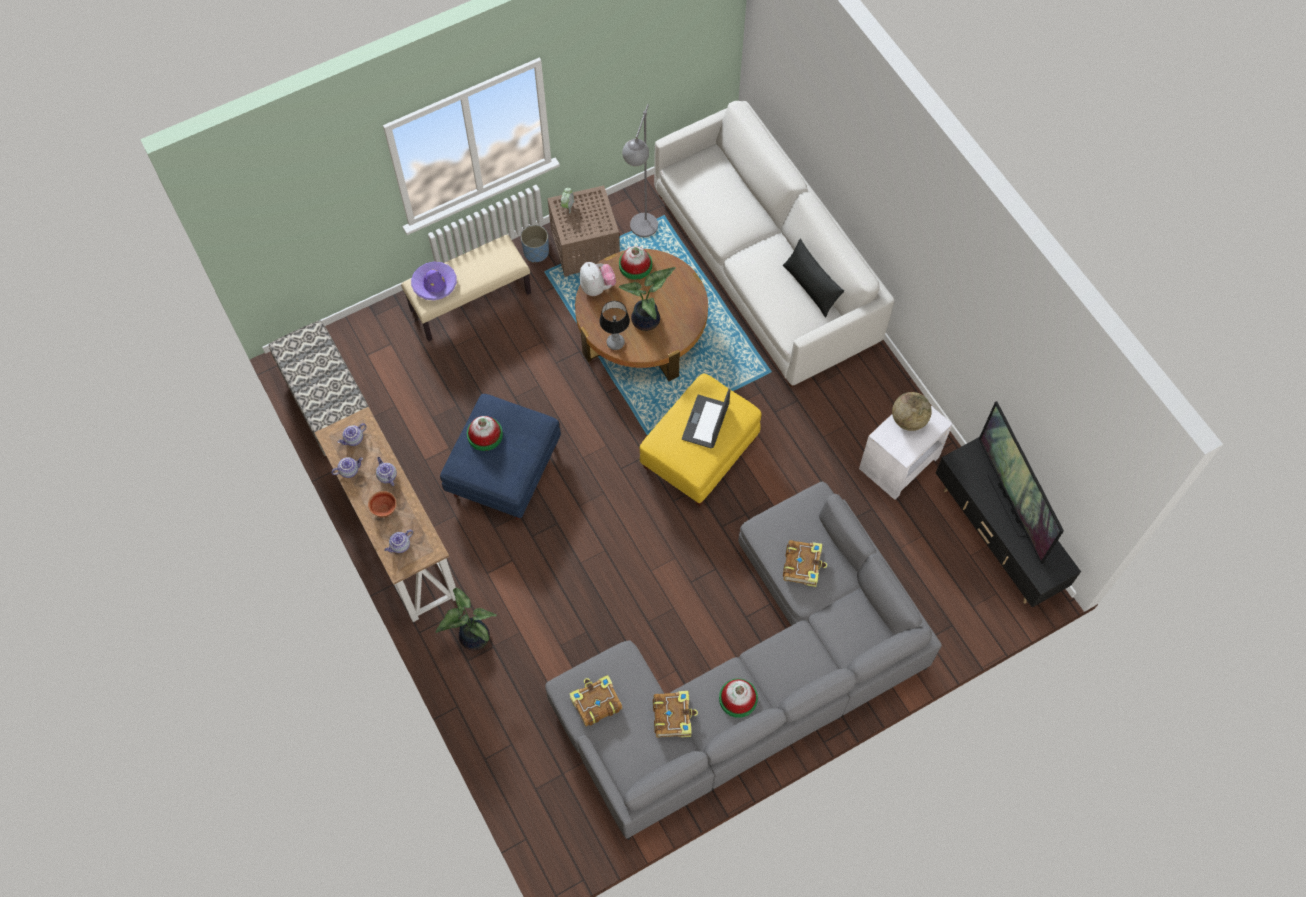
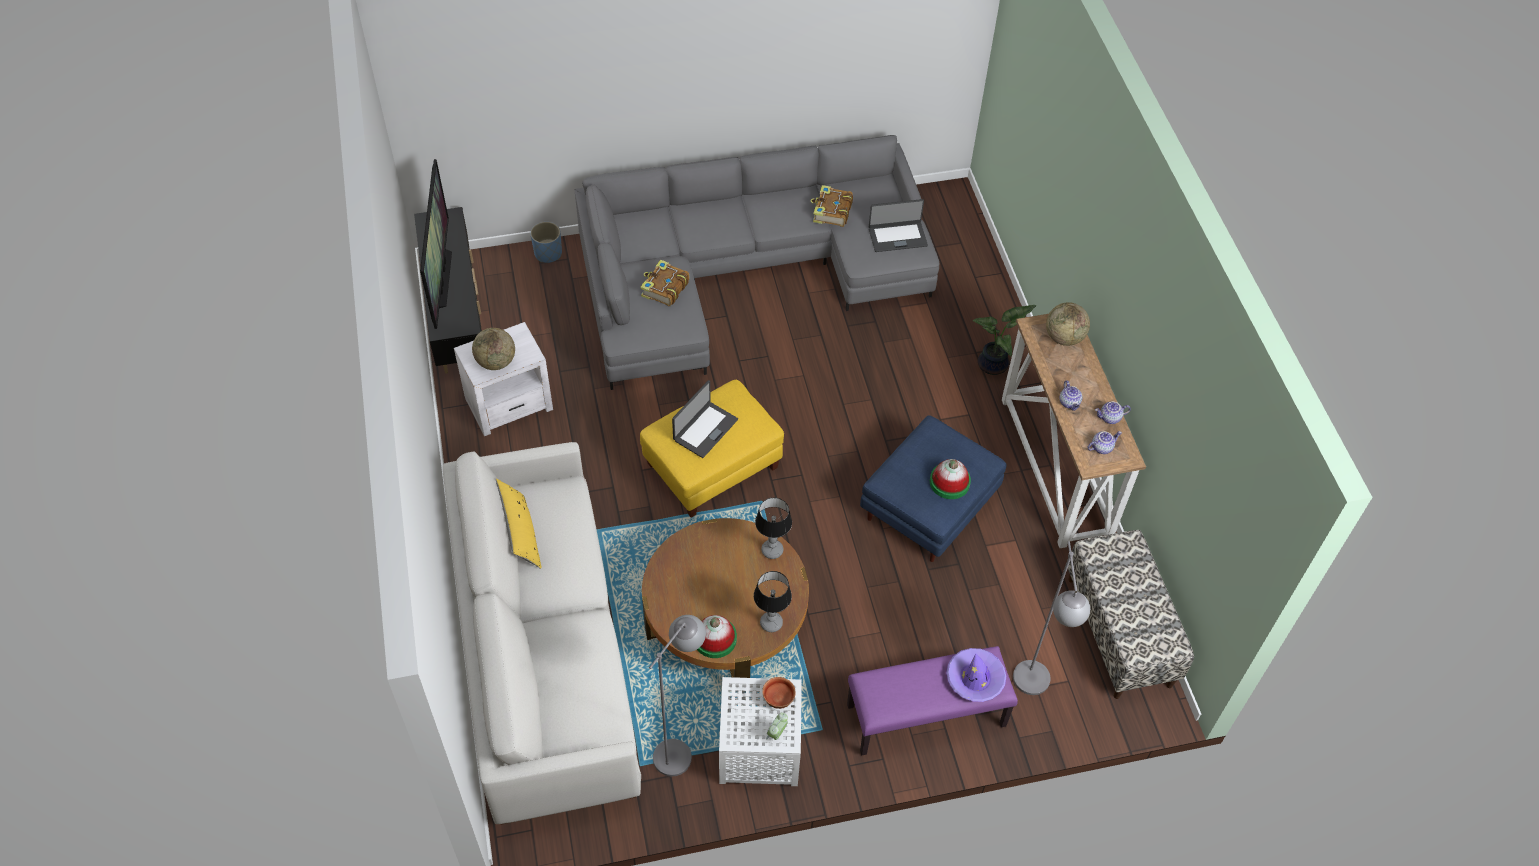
camera: 165 degrees left, 10 degrees down
bowl [368,491,397,518] -> bowl moved to [762,677,796,709]
teapot [384,530,413,553] -> globe [1046,302,1090,346]
beige bench [401,235,531,341] -> purple bench [847,646,1018,756]
blue planter [521,225,549,263] -> blue planter moved to [530,222,562,263]
brown side table [548,186,620,277] -> white side table [719,677,802,786]
book [569,675,622,726] -> laptop [869,199,928,252]
plush toy [580,262,616,296] -> table lamp [754,571,792,632]
potted plant [618,267,676,331] -> none
hat [719,678,758,718] -> none
black pillow [783,239,844,318] -> yellow pillow [496,478,542,569]
none -> grey floor lamp [1013,541,1090,695]

